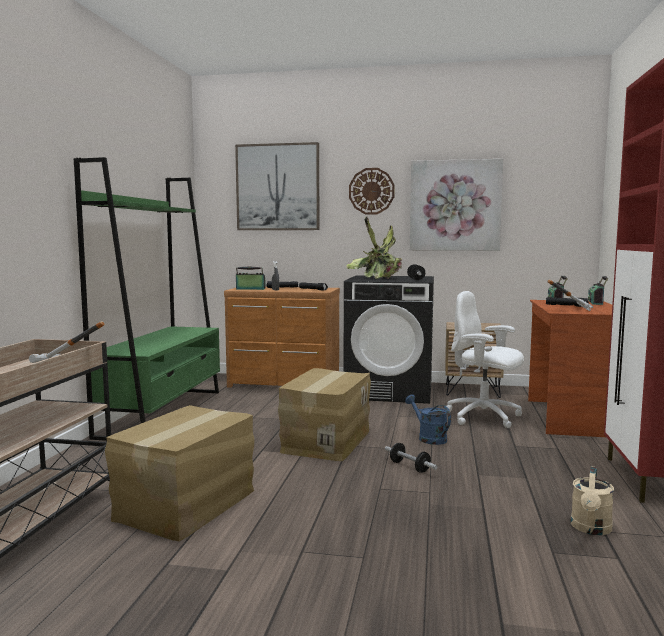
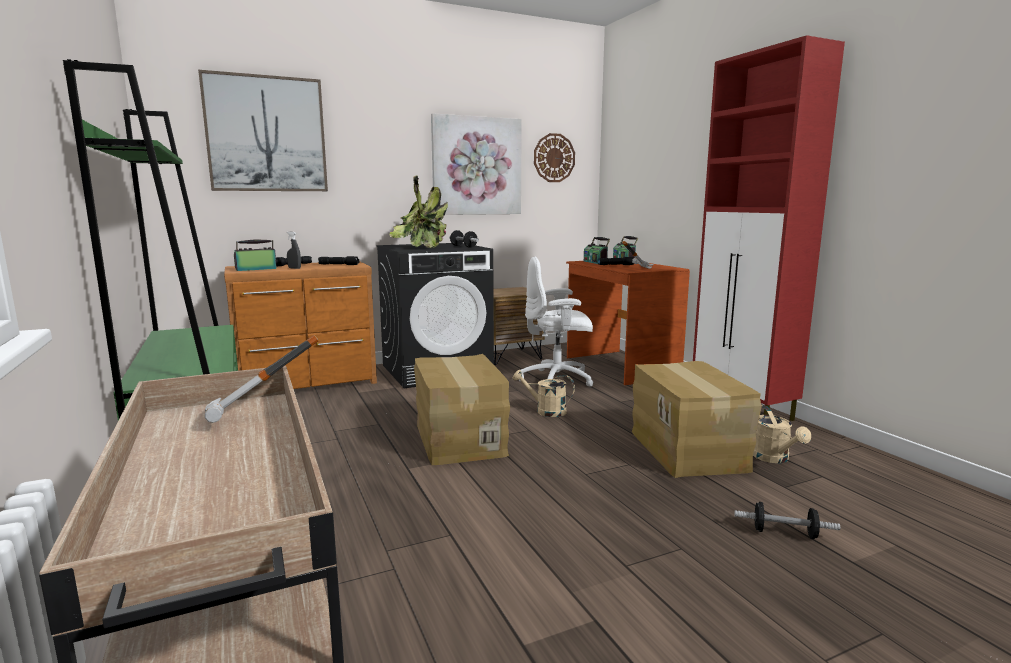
camera: 35 degrees left, 5 degrees up
cardboard box [105,405,255,541] -> cardboard box moved to [632,361,762,478]
wall clock [349,168,395,215] -> wall clock moved to [534,133,575,182]
dumbbell [385,443,438,473] -> dumbbell moved to [734,502,840,539]
blue watering can [405,394,451,445] -> beige watering can [512,370,575,417]

